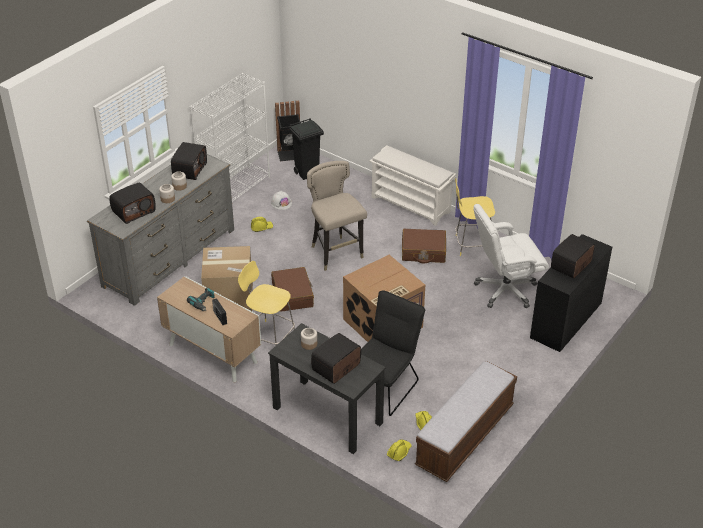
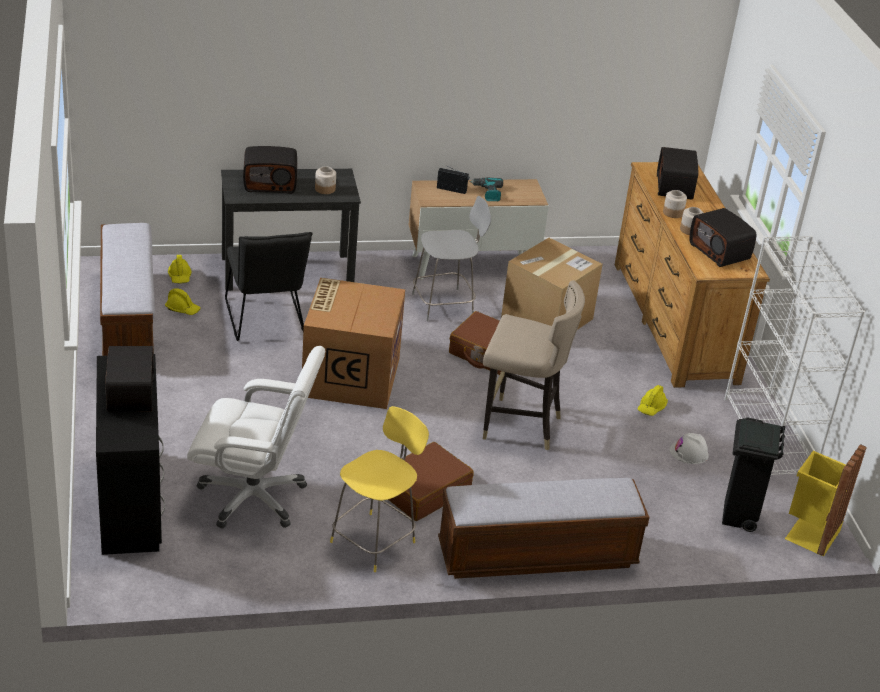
camera: 130 degrees right, 5 degrees down
grey dresser [87,154,234,306] -> brown dresser [615,162,770,388]
yellow stool [238,260,295,345] -> grey stool [412,196,491,321]
black trash can [275,100,300,161] -> yellow trash can [785,444,867,557]
radio [311,333,361,384] -> radio turned 90 degrees clockwise [243,146,297,194]
white shoe rack [370,145,456,226] -> bench [438,478,649,579]
white office chair [473,204,549,308] -> white office chair turned 75 degrees clockwise [187,346,325,528]

